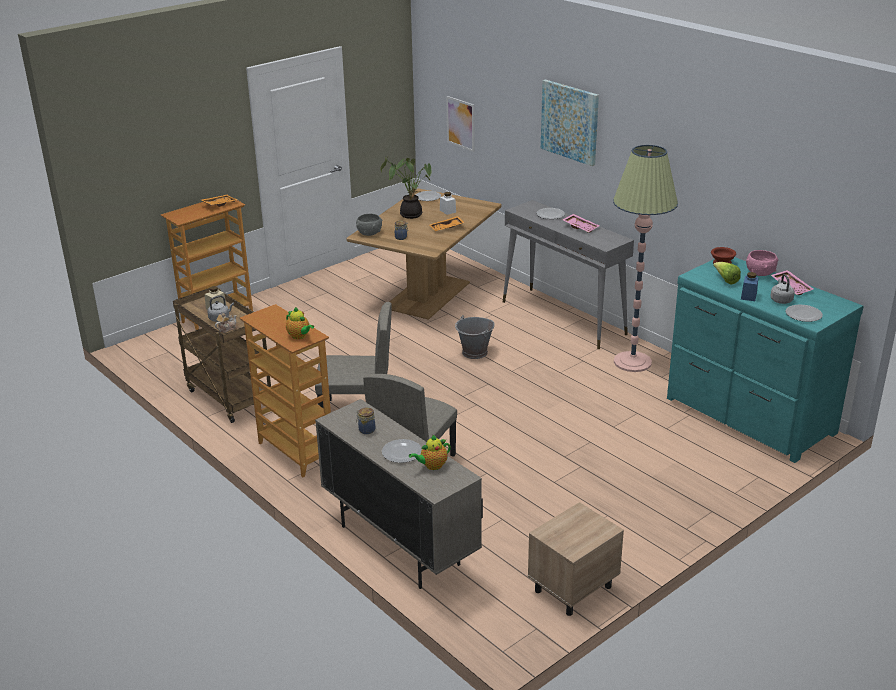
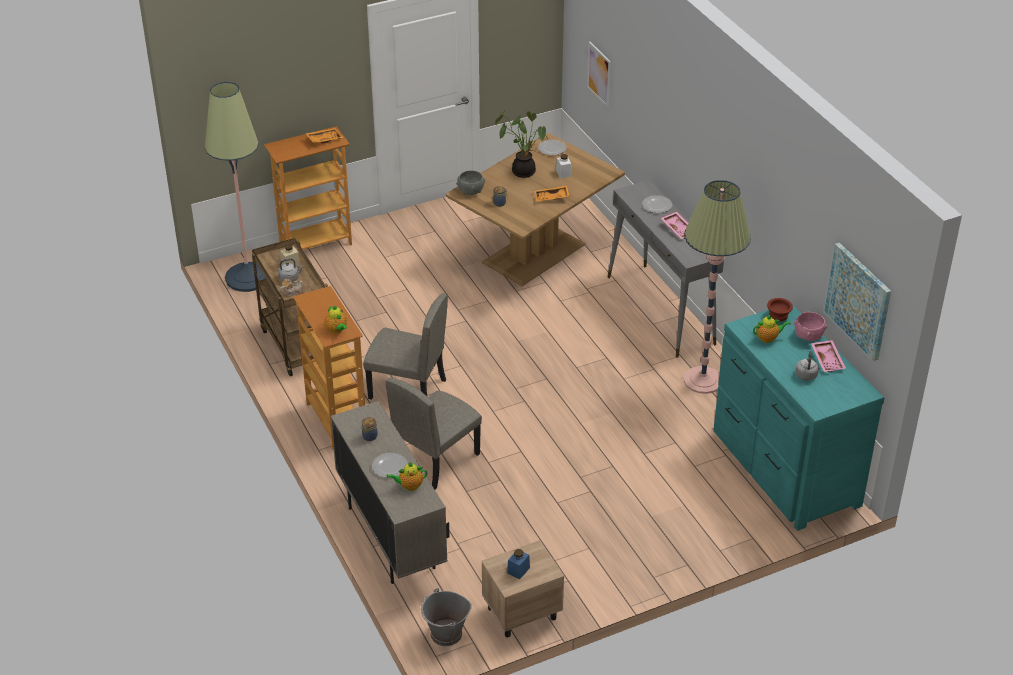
camera: 15 degrees right, 10 degrees up
grey bucket [455,315,495,359] -> grey bucket moved to [421,588,472,646]
picture [541,79,599,166] -> picture moved to [825,243,891,361]
lettuce [713,262,741,285] -> teapot [753,315,791,343]
blue jar [741,272,759,301] -> blue jar moved to [507,549,530,580]
plate [785,305,823,322] -> none
none -> floor lamp [205,82,266,292]

